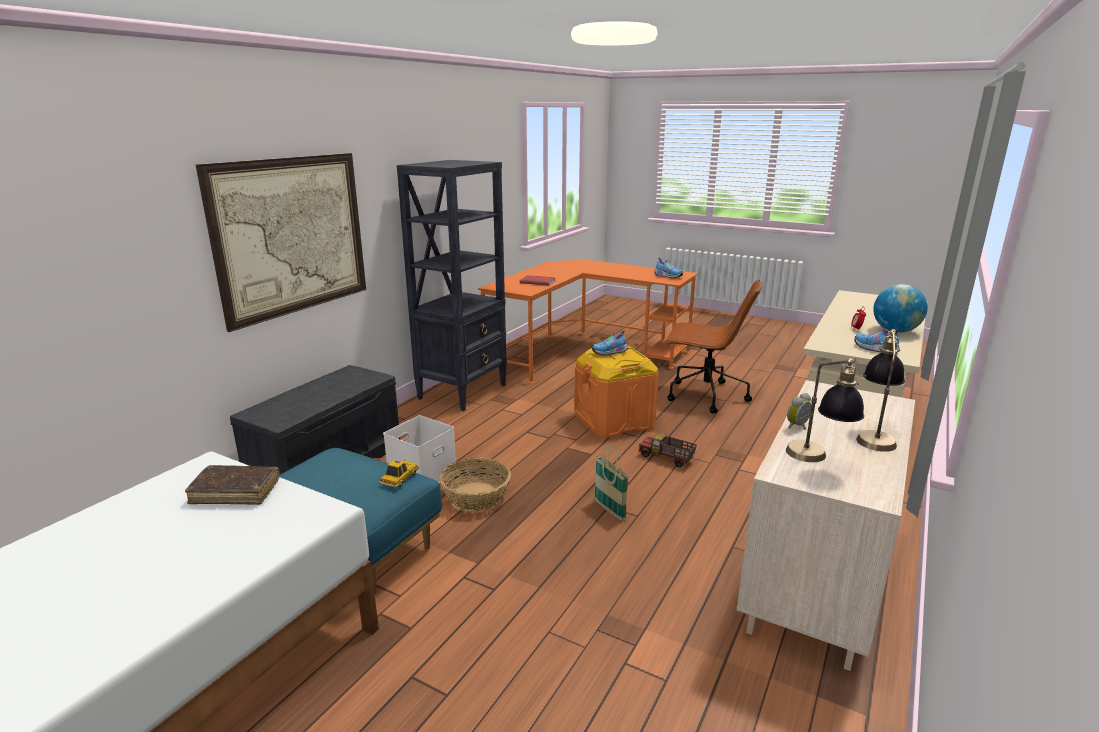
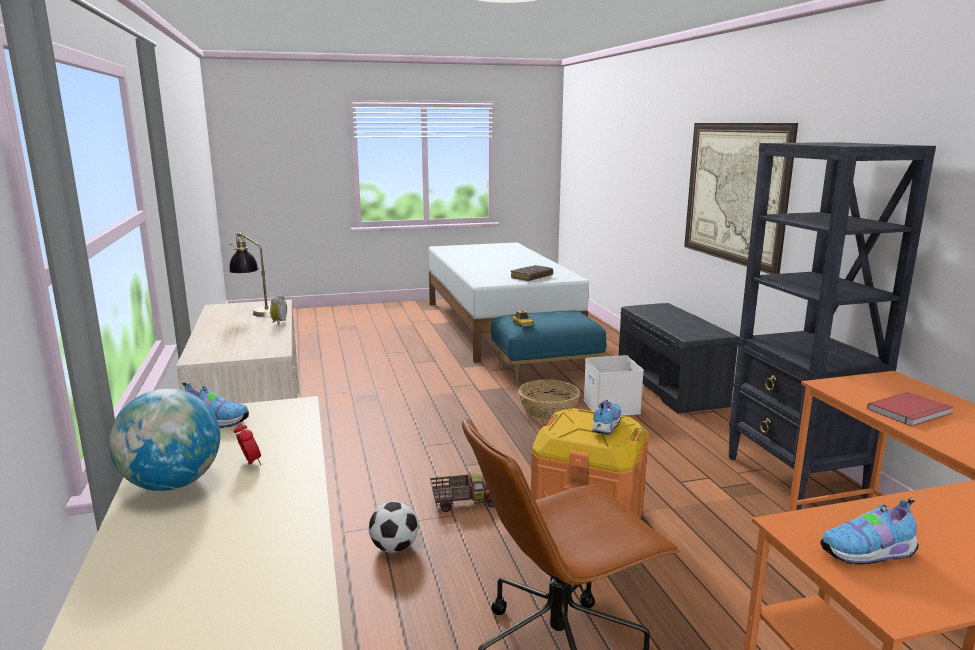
camera: 135 degrees right, 5 degrees down
basket [594,445,629,520] -> none
table lamp [856,329,905,452] -> none
none -> football [369,501,419,553]

